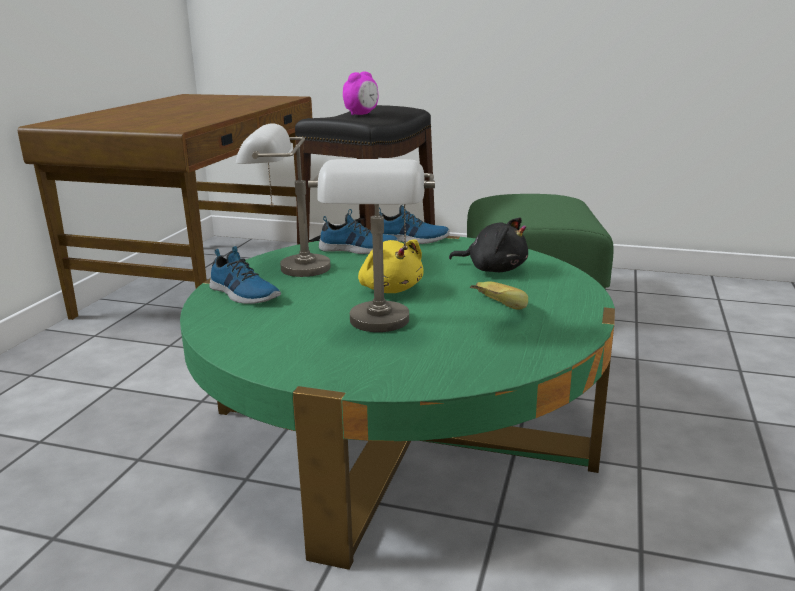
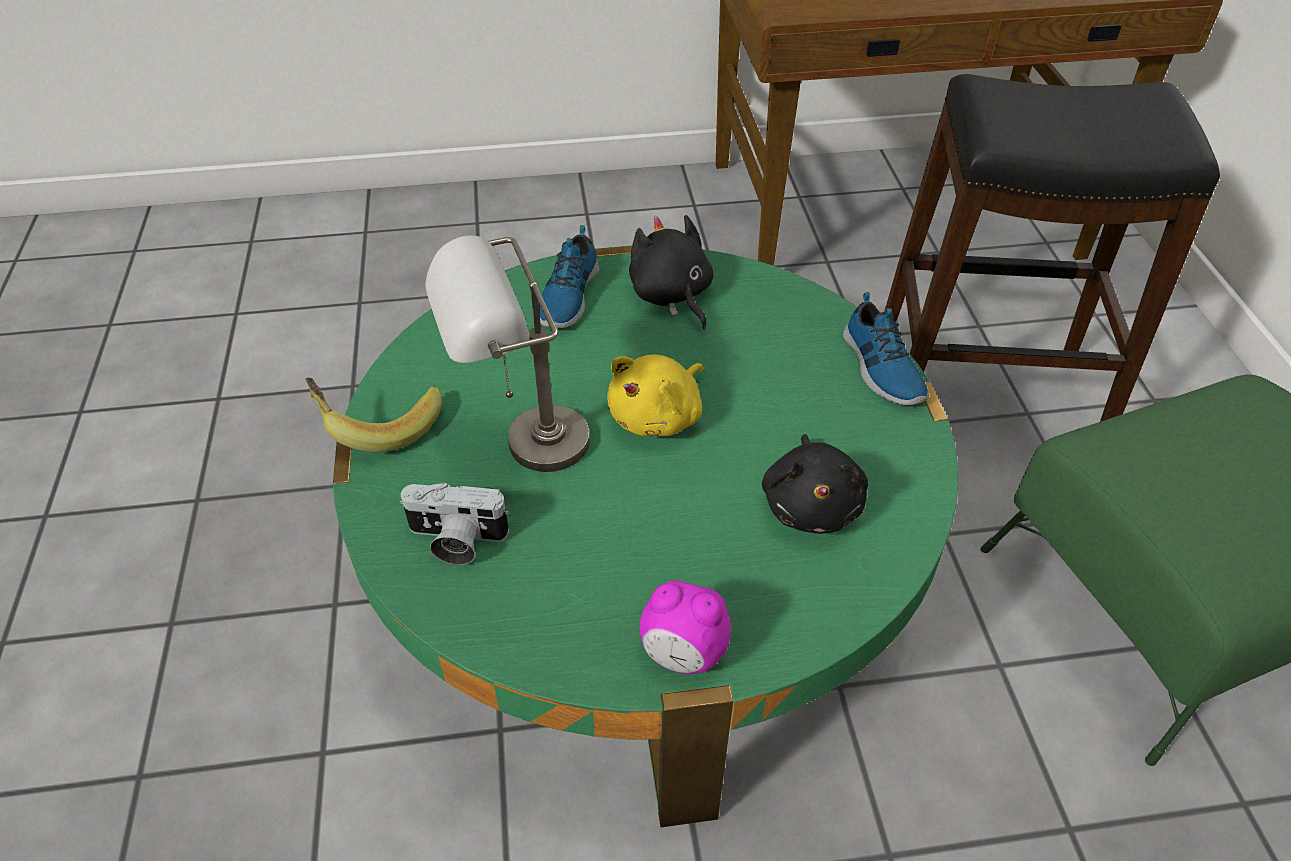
camera: 65 degrees right, 25 degrees up
grey table lamp [236,123,330,277] -> black plush toy [629,215,714,329]
shoe [319,209,398,254] -> none
alarm clock [343,72,378,115] -> alarm clock moved to [639,581,731,674]
banana [470,281,528,310] -> banana moved to [305,378,442,452]
none -> camera [400,483,509,565]

